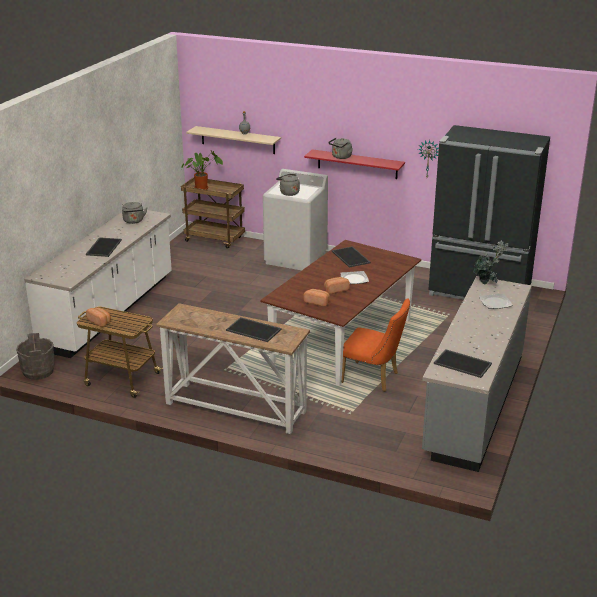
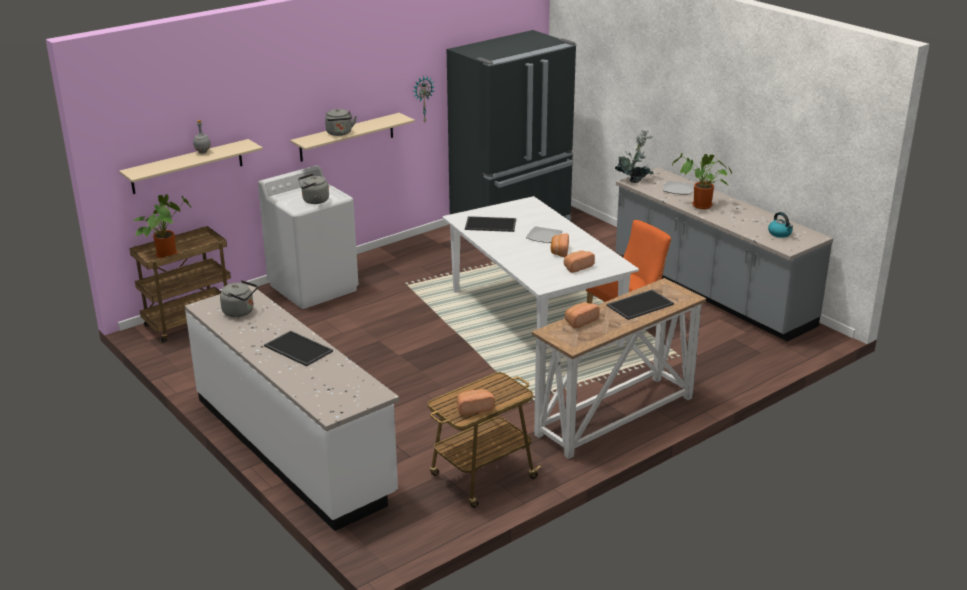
camera: 60 degrees left, 0 degrees up
grey bucket [16,333,55,380] -> none
brown dining table [260,240,421,386] -> white dining table [443,196,639,347]
red shelf [304,149,405,179] -> beige shelf [290,113,415,162]
tray [434,349,492,378] -> kettle [768,212,793,238]
none -> bread [565,302,599,329]
none -> potted plant [672,152,732,209]

